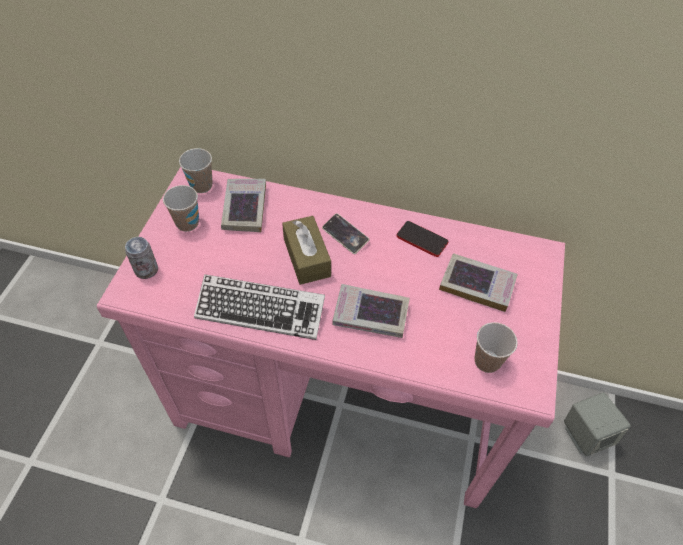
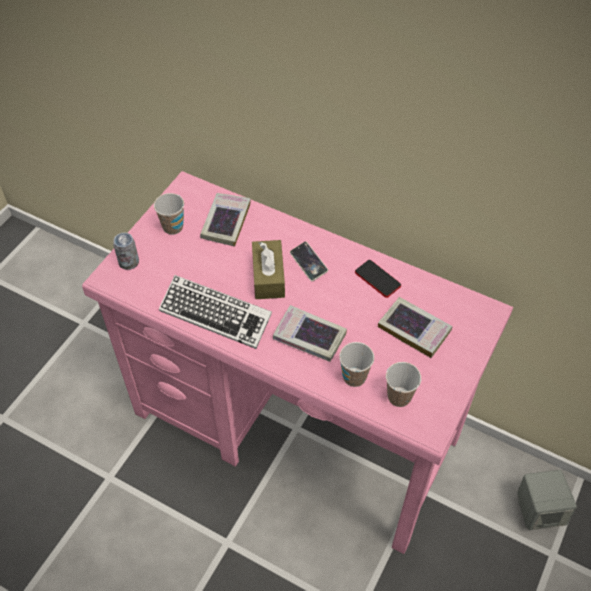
camera: 15 degrees right, 0 degrees up
cup [179,148,212,193] -> cup moved to [339,342,374,387]

